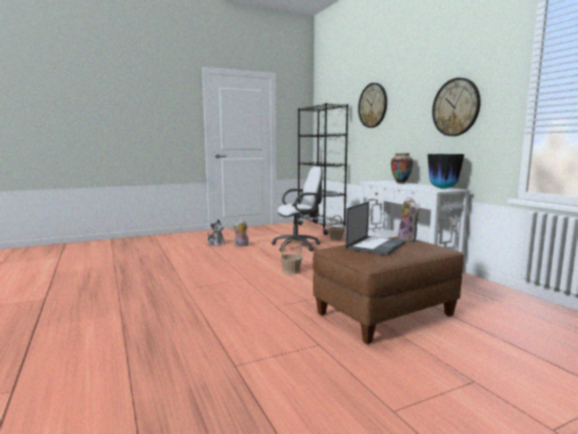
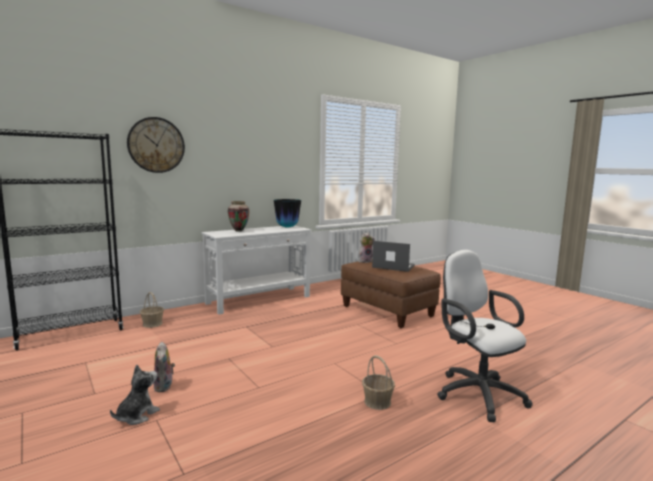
camera: 100 degrees left, 0 degrees up
white office chair [271,166,323,252] -> white office chair moved to [437,250,532,422]
basket [280,239,303,274] -> basket moved to [362,355,395,410]
wall clock [432,78,481,136] -> none

